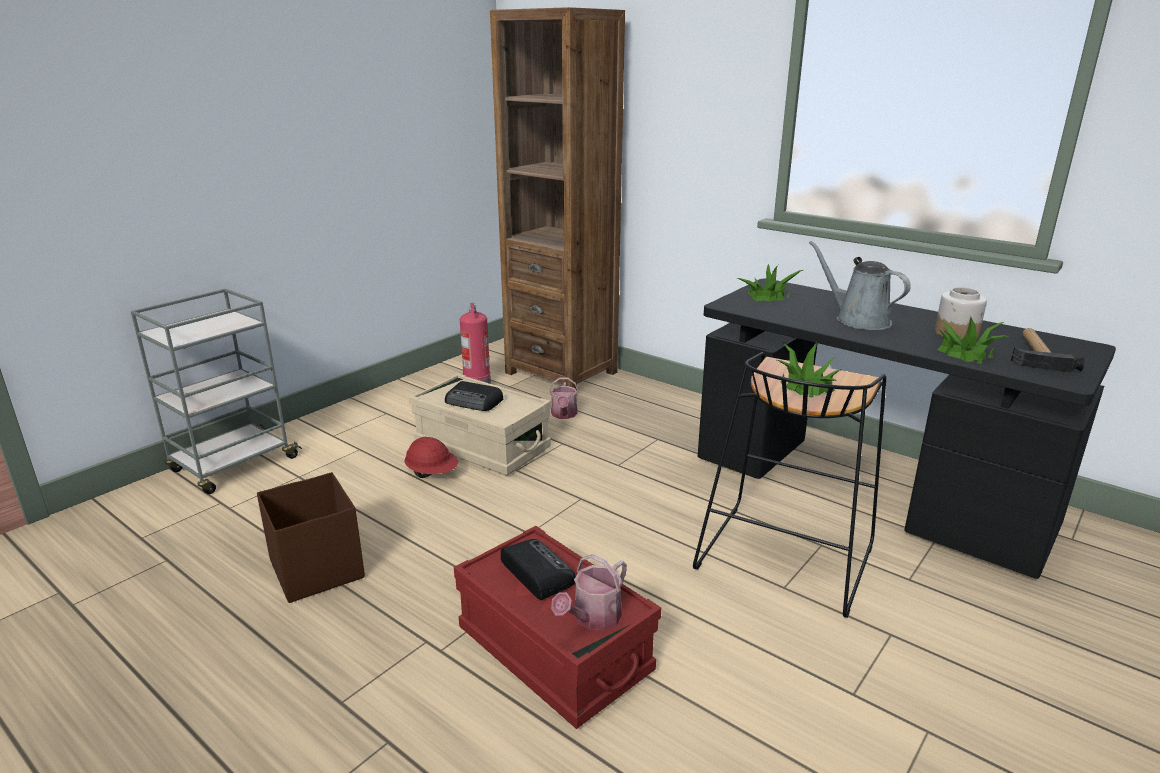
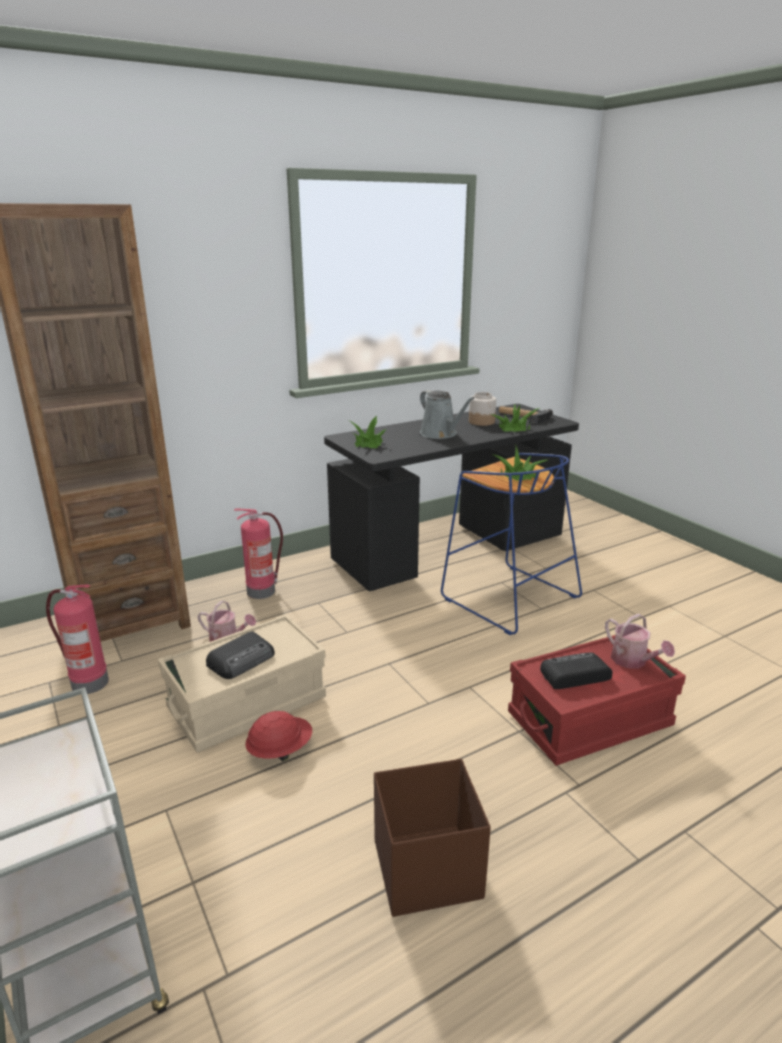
camera: 70 degrees left, 0 degrees up
black stool [693,352,886,618] -> blue stool [441,453,582,635]
grey watering can [809,241,911,330] -> grey watering can turned 105 degrees counterclockwise [420,390,475,439]
none -> fire extinguisher [234,508,283,599]

